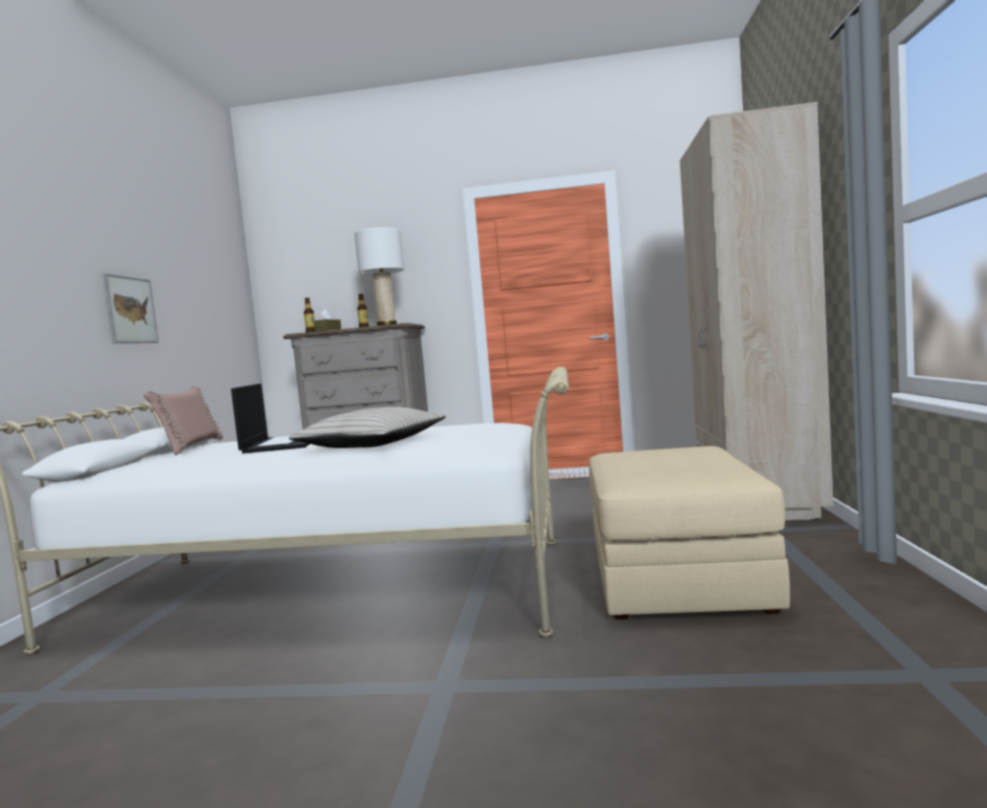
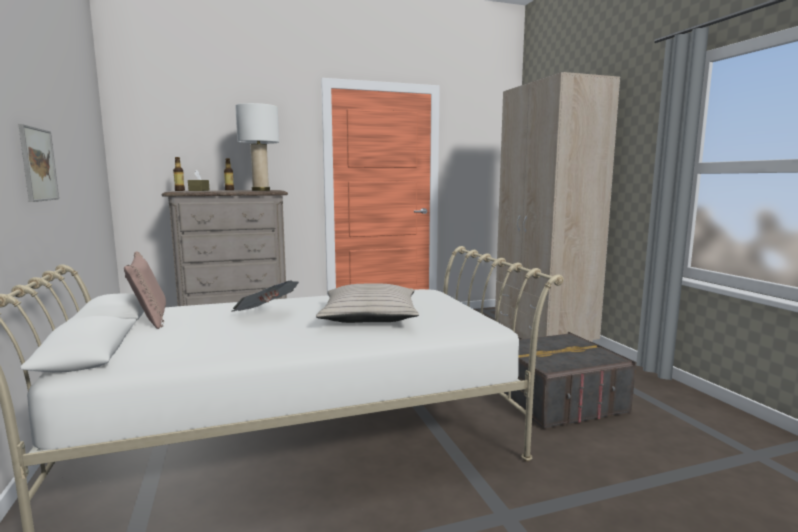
camera: 25 degrees left, 5 degrees up
laptop [231,384,309,453] -> newspaper [232,280,299,311]
beige ottoman [589,446,790,620] -> grey storage box [504,332,636,429]

